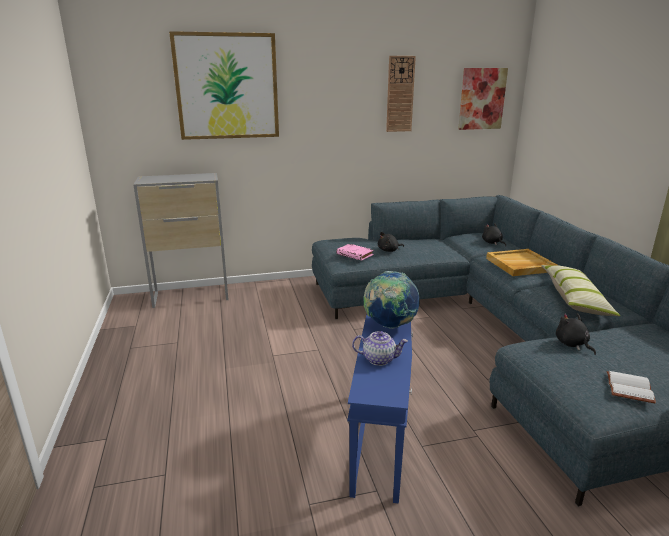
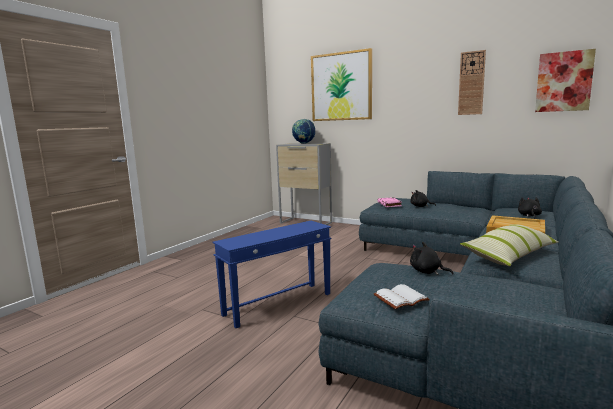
camera: 45 degrees right, 10 degrees down
teapot [352,331,408,366] -> none
globe [364,271,420,329] -> globe moved to [292,119,315,144]
black plush toy [556,313,596,355] -> black plush toy turned 75 degrees counterclockwise [410,242,453,275]

